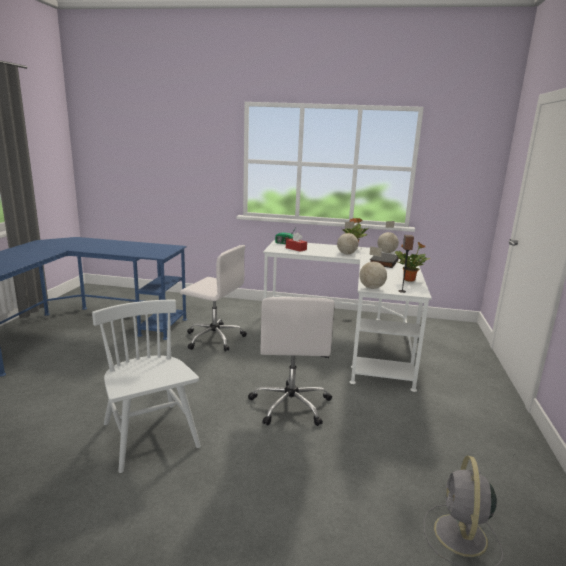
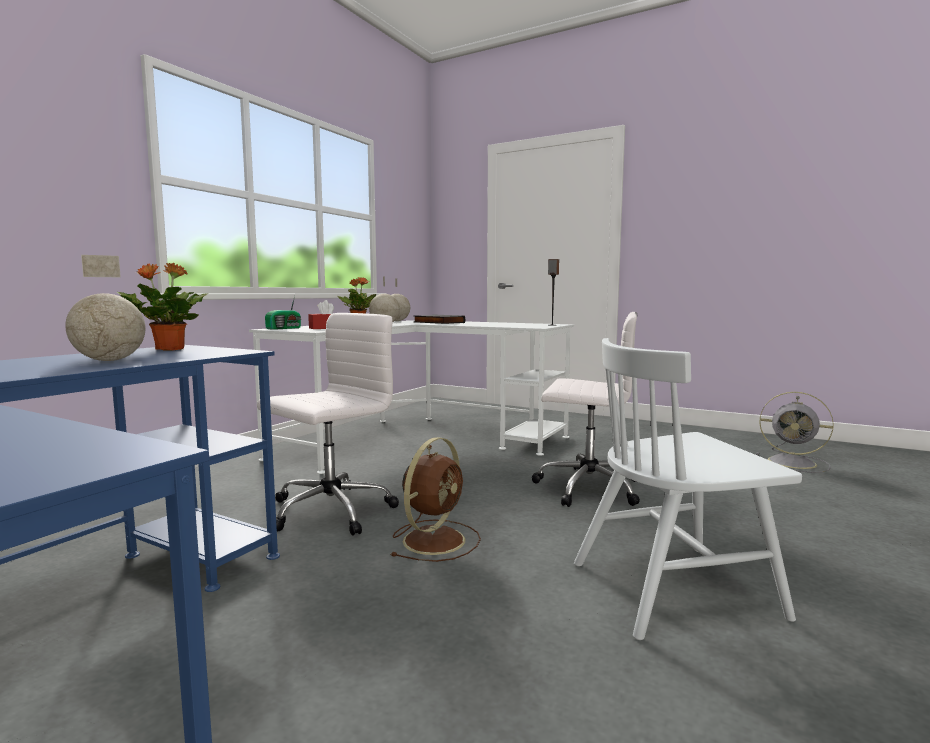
camera: 70 degrees left, 10 degrees down
globe [359,246,387,289] -> globe moved to [65,255,145,361]
potted plant [395,241,431,282] -> potted plant moved to [117,263,208,351]
none -> brown fan [391,437,481,562]

